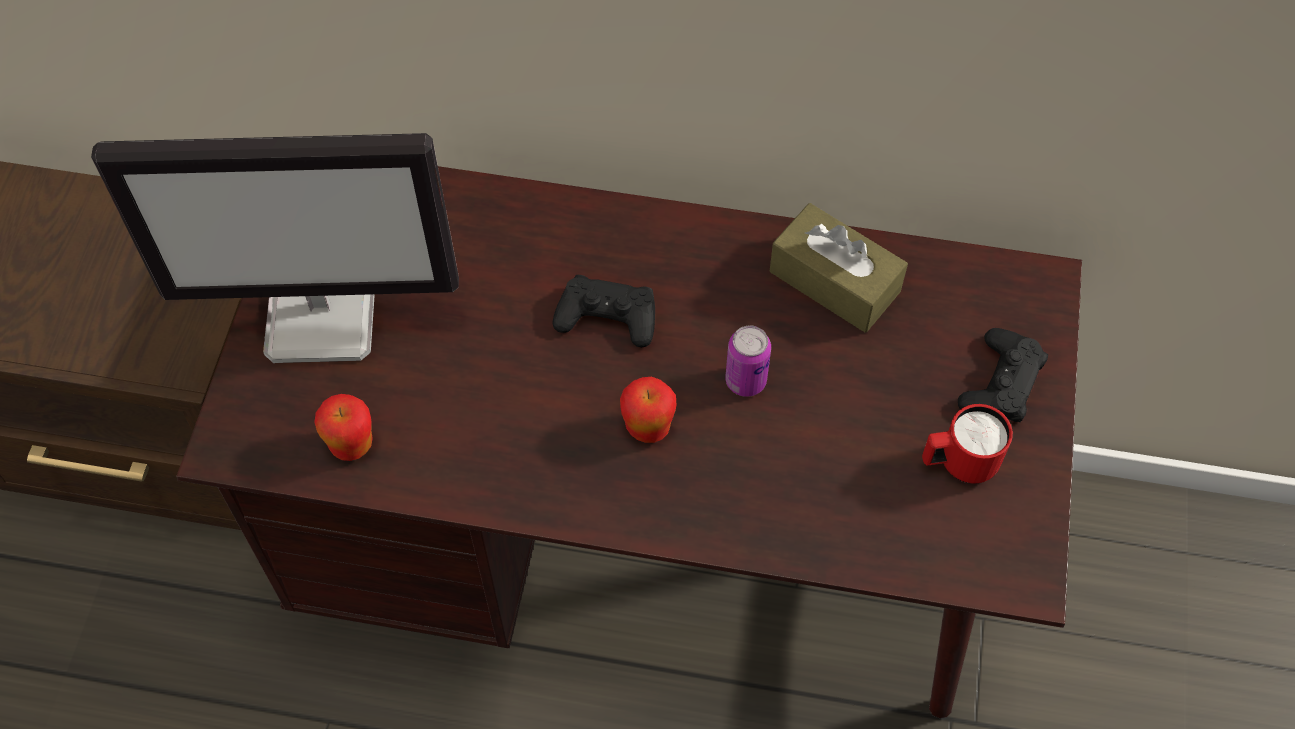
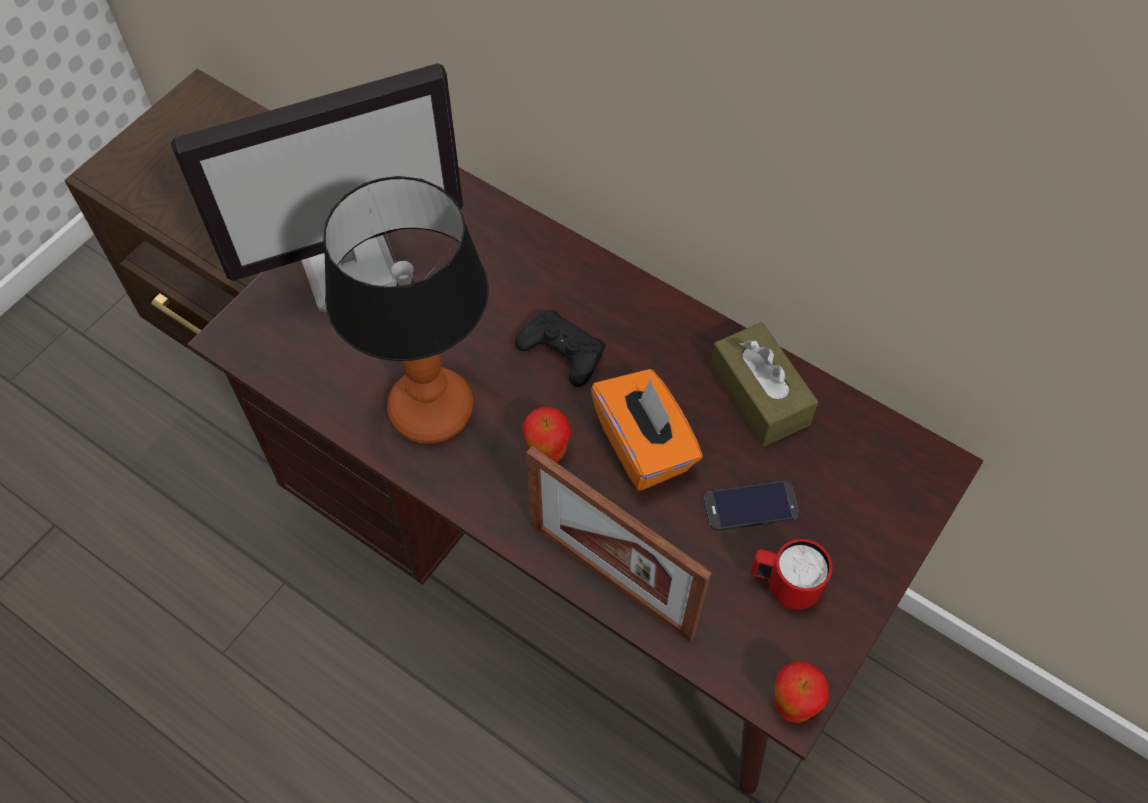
camera: 25 degrees right, 0 degrees up
monitor [91,133,459,363] -> monitor turned 45 degrees counterclockwise [171,63,463,313]
apple [314,394,373,461] -> apple moved to [774,661,829,723]
can [725,325,771,397] -> orange tissue box [591,369,703,491]
black game controller [958,328,1048,422] -> none
none -> table lamp [323,176,488,444]
none -> picture frame [526,446,712,642]
none -> phone [704,481,799,531]

